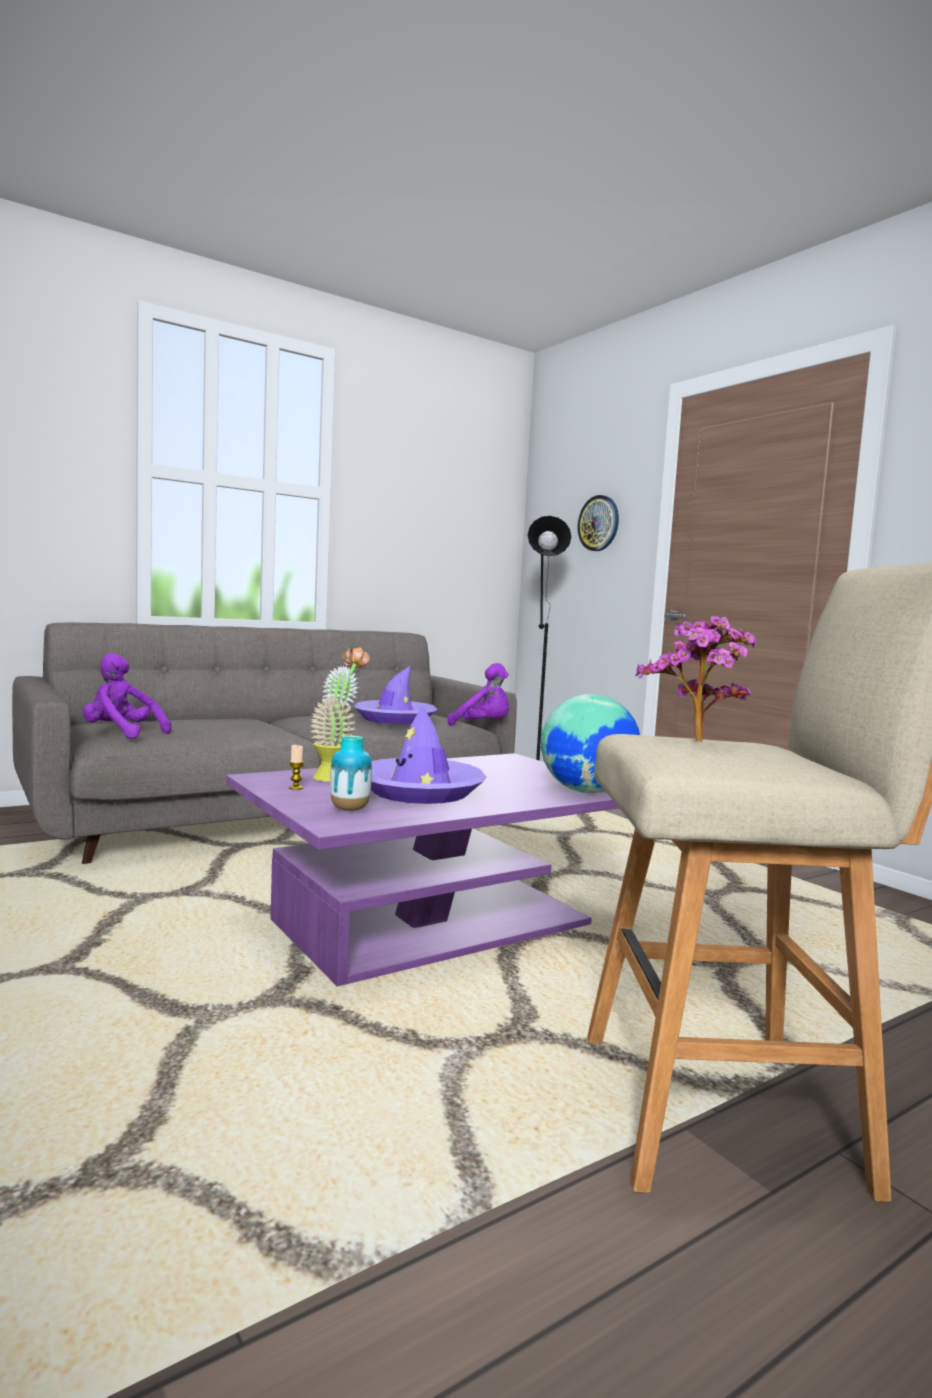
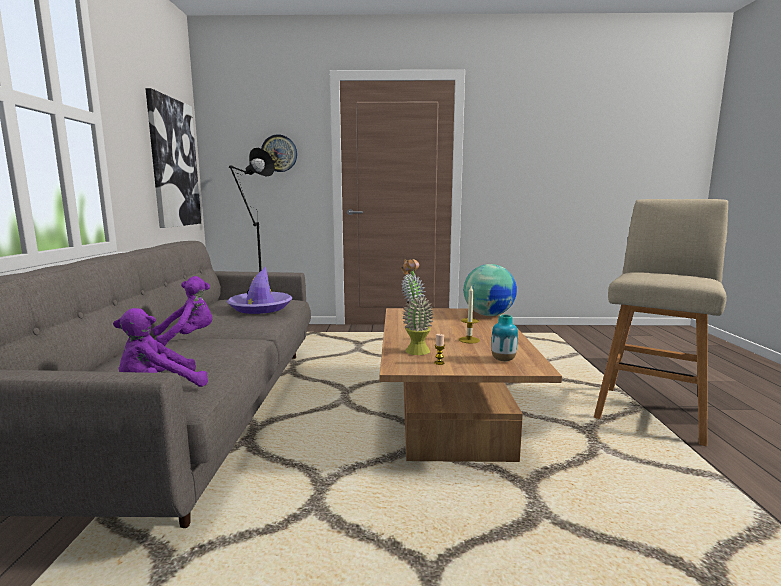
camera: 55 degrees left, 5 degrees up
purple coffee table [226,753,619,986] -> brown coffee table [380,308,562,462]
purple hat [371,705,487,804] -> candle [459,286,480,344]
purple plush toy [448,663,509,726] -> purple plush toy moved to [153,276,212,346]
potted plant [635,616,756,742] -> none
none -> picture [145,88,201,228]

